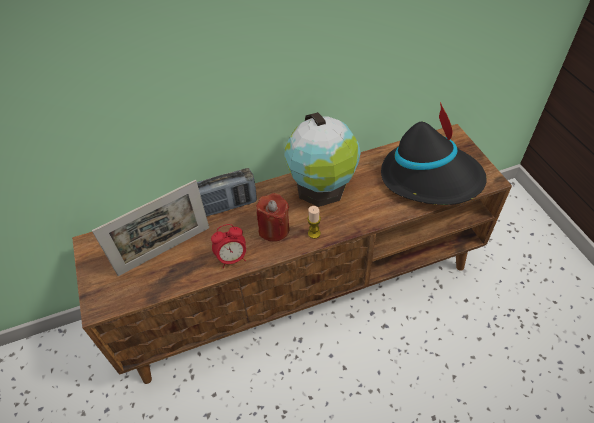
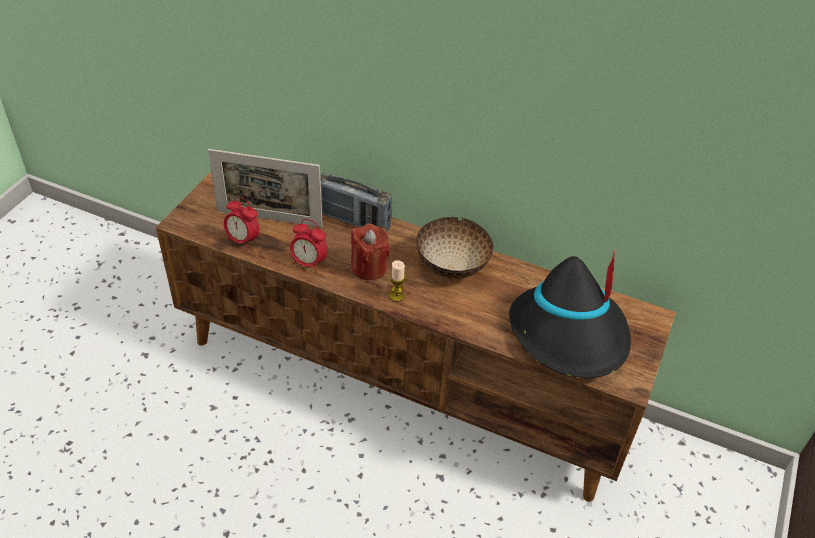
camera: 40 degrees right, 5 degrees down
globe [284,112,361,207] -> bowl [416,217,494,279]
none -> alarm clock [224,196,259,250]

